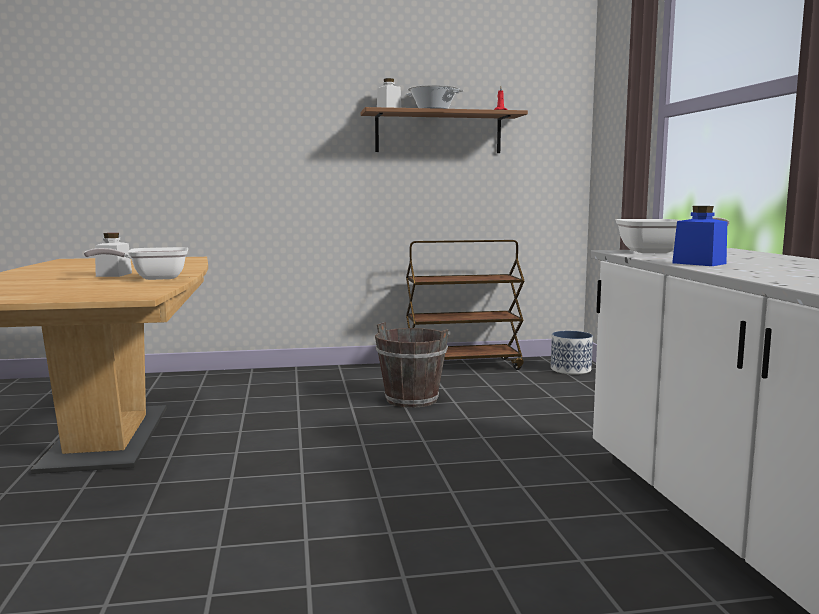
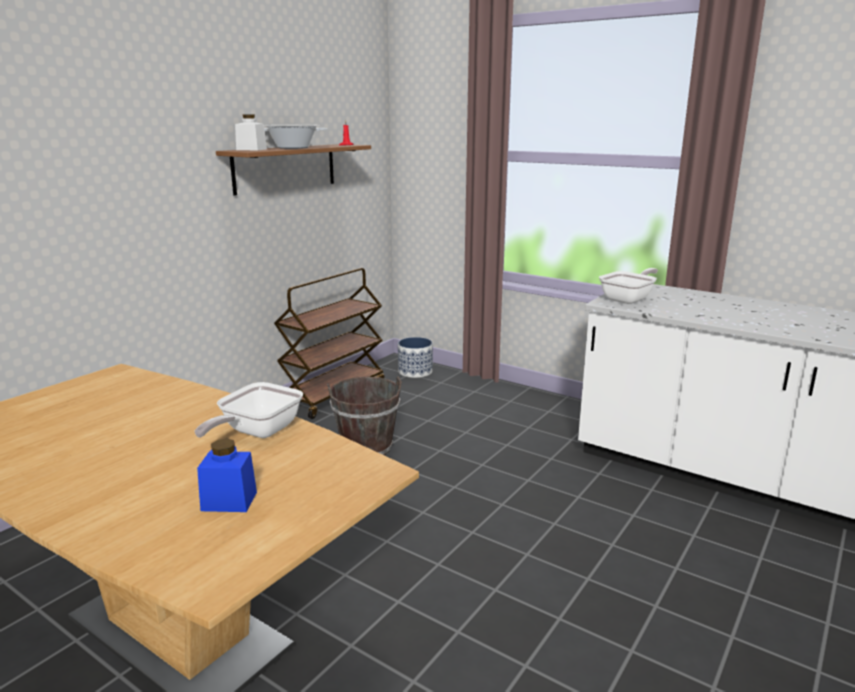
camera: 45 degrees left, 10 degrees up
white jar [95,233,132,277] -> none
blue jar [672,206,727,266] -> blue jar moved to [197,439,257,512]

